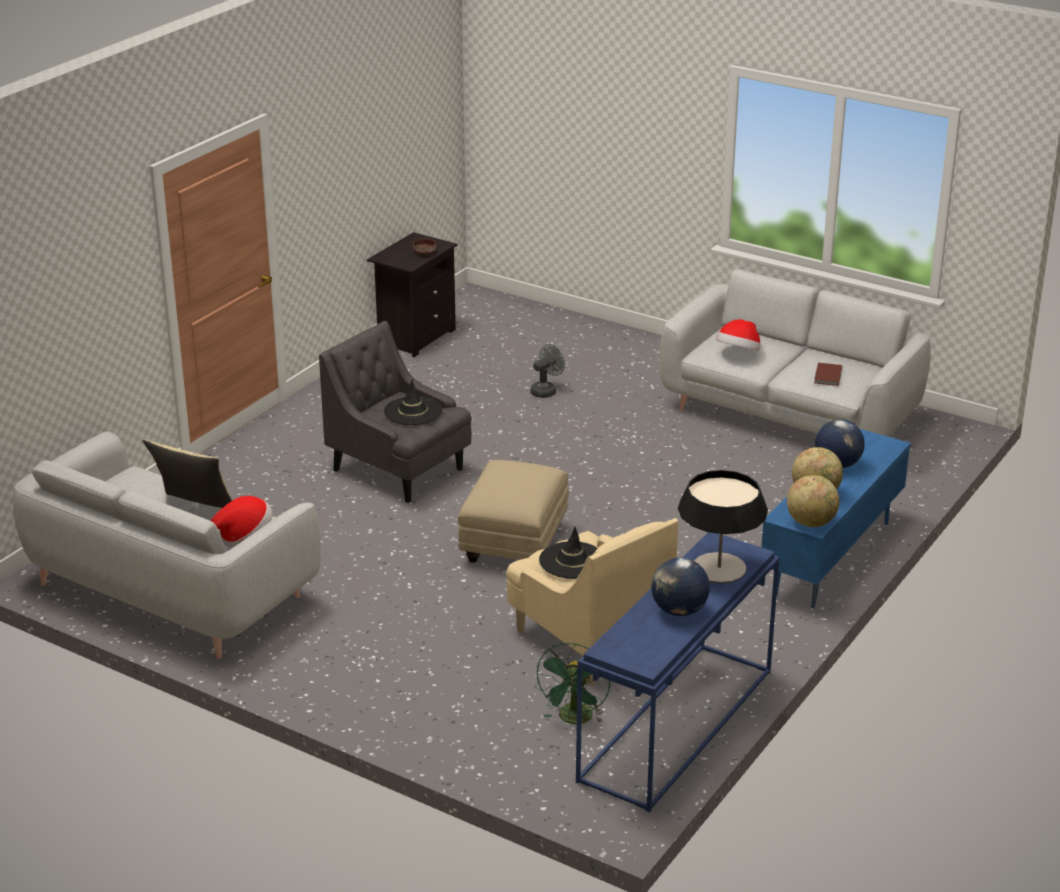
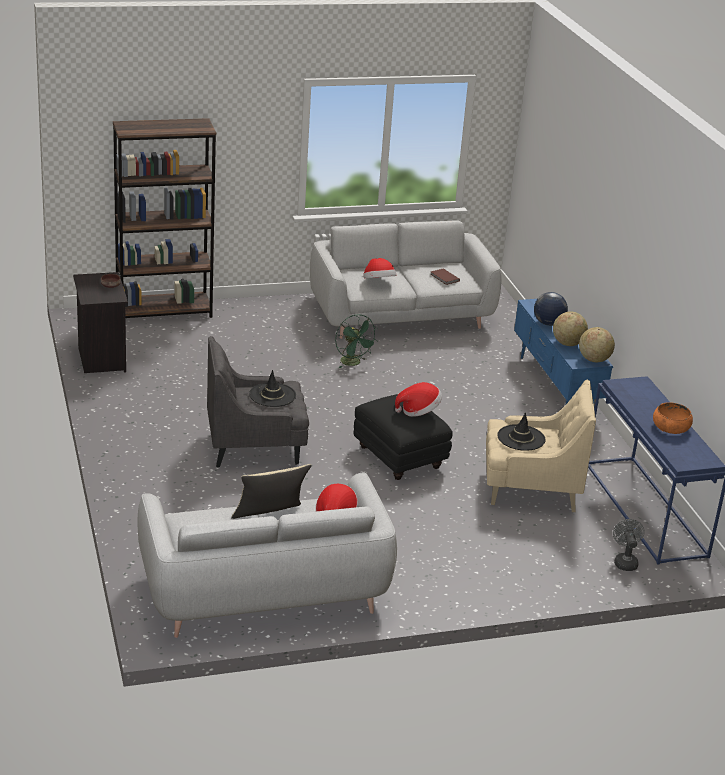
camera: 50 degrees left, 0 degrees up
beige ottoman [458,460,569,563] -> black ottoman [353,394,453,480]
grey fan [531,344,565,398] -> grey fan moved to [613,519,645,571]
green fan [535,643,610,724] -> green fan moved to [335,314,378,368]
globe [651,558,710,616] -> orange bowl [653,402,693,434]
table lamp [678,470,768,583] -> none
none -> brown bookcase [113,118,216,318]
none -> hat [395,382,442,417]

